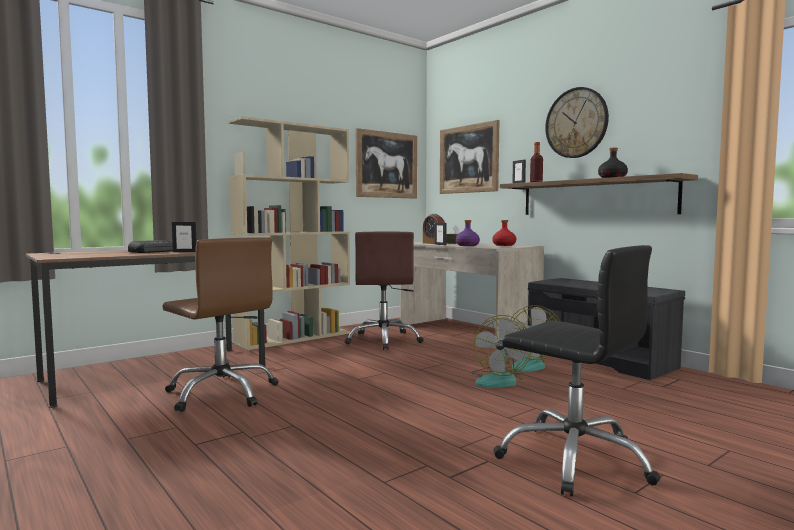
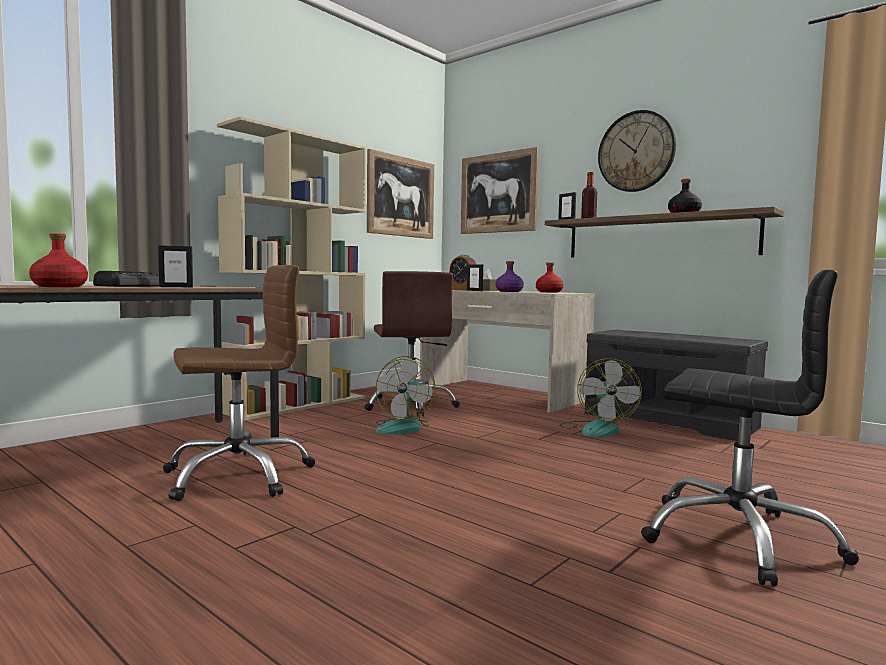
camera: 10 degrees left, 0 degrees up
brown office chair [162,237,278,412] -> brown office chair turned 60 degrees counterclockwise [163,265,315,501]
fan [472,315,531,388] -> fan moved to [376,356,435,434]
none -> red bottle [29,233,88,287]

